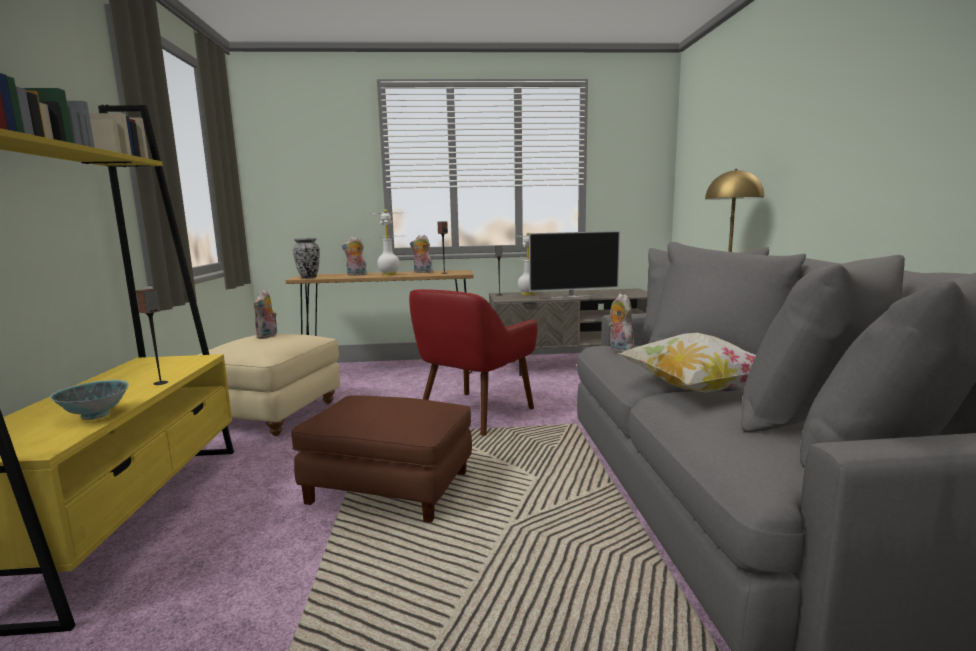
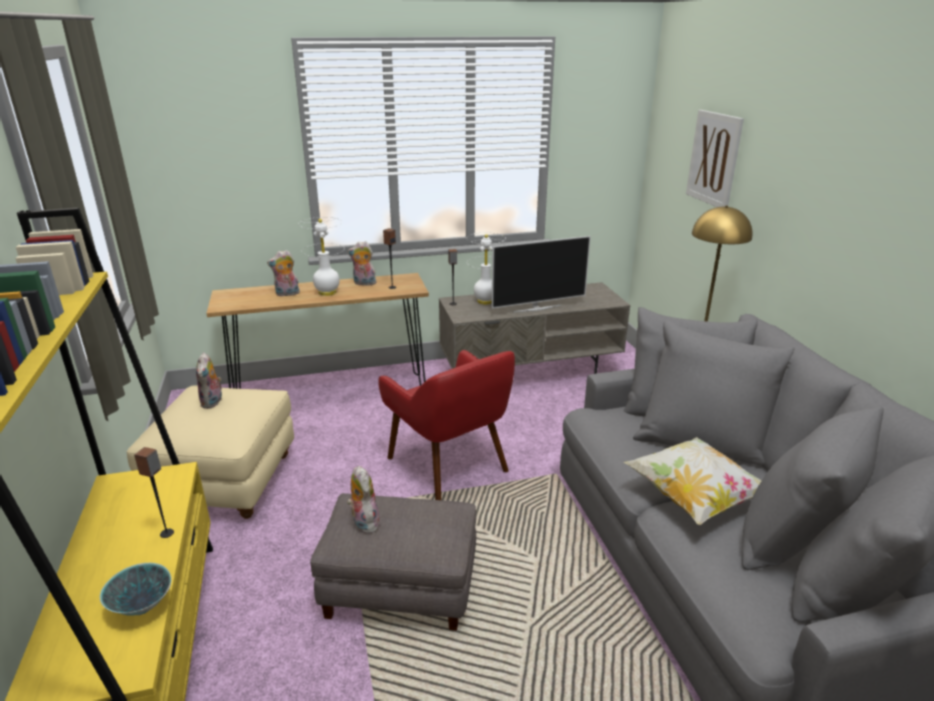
camera: 10 degrees left, 15 degrees up
brown ottoman [291,395,472,523] -> grey ottoman [310,493,476,631]
vase [293,238,320,279] -> none
red armchair [409,289,538,436] -> red armchair turned 60 degrees counterclockwise [378,350,515,500]
plush toy [609,293,634,353] -> plush toy moved to [347,466,380,533]
none -> picture [686,110,744,207]

